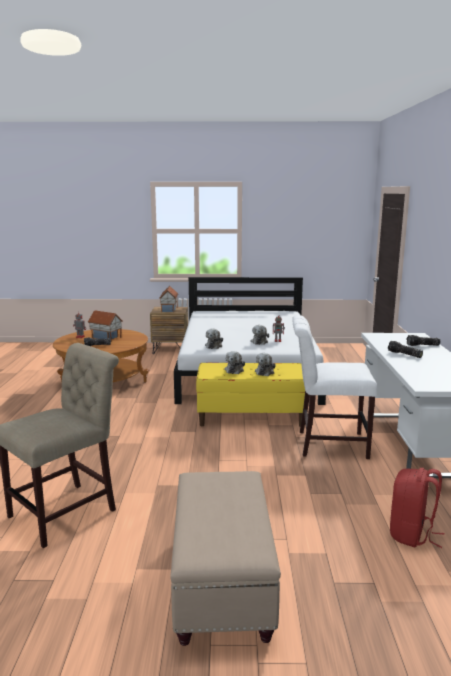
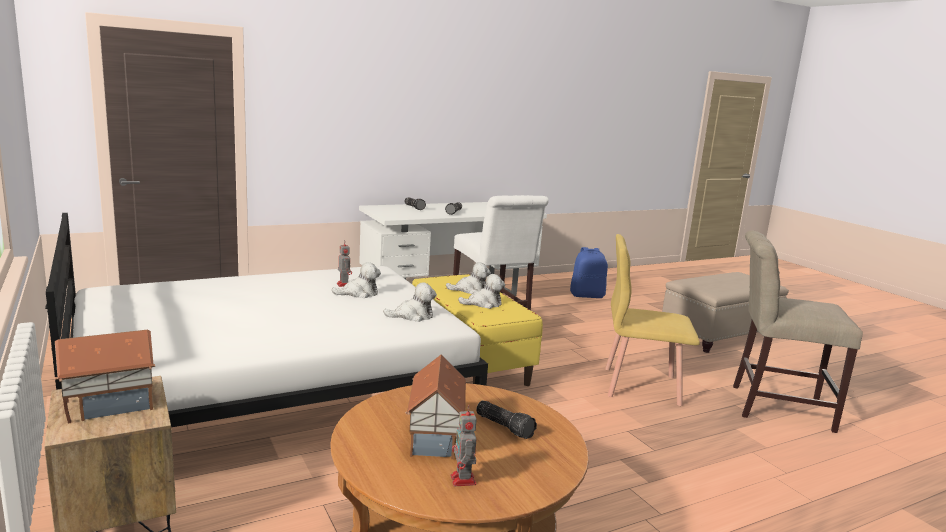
camera: 120 degrees left, 0 degrees up
red backpack [390,468,445,548] -> blue backpack [570,247,608,298]
none -> yellow chair [605,234,700,406]

